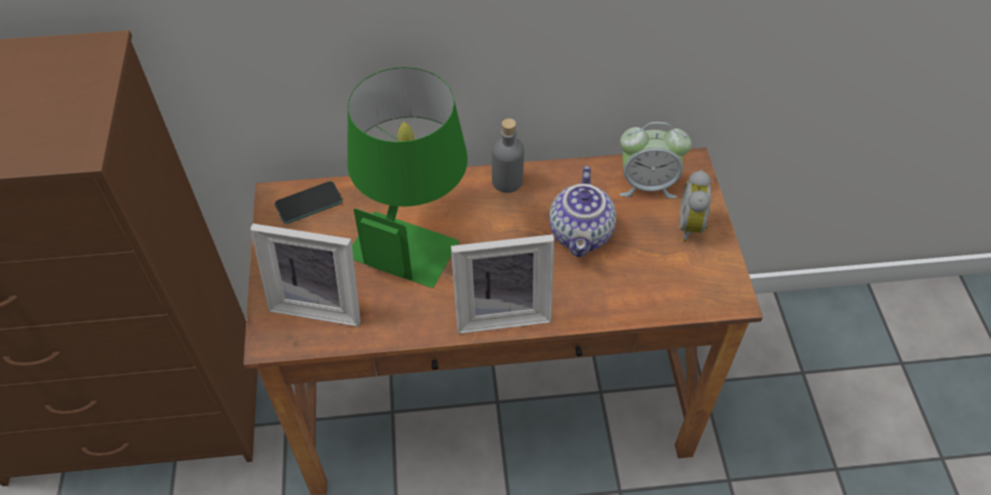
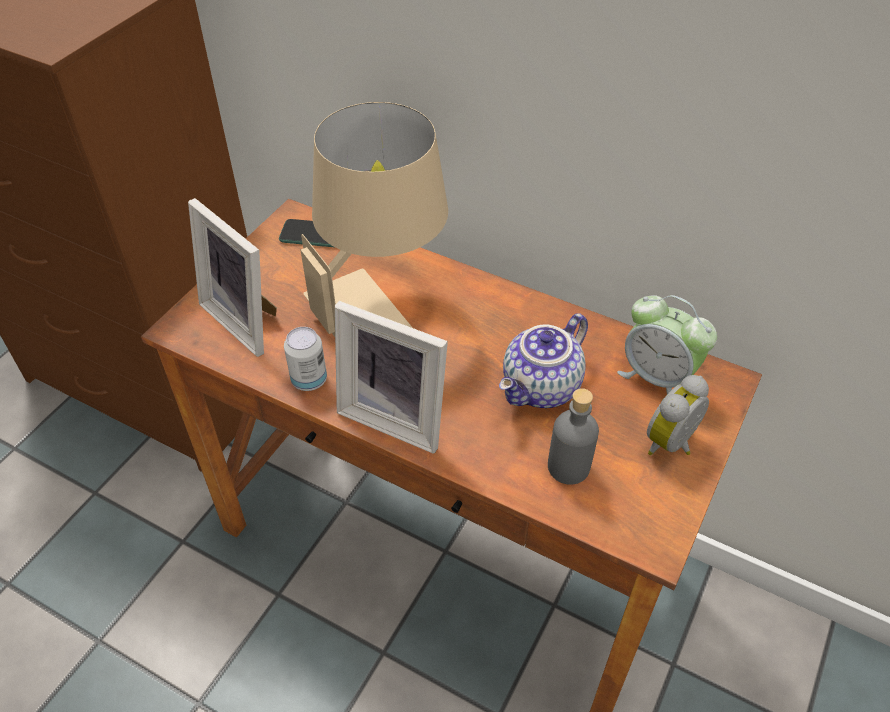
camera: 35 degrees right, 5 degrees down
green table lamp [347,67,468,288] -> beige table lamp [301,102,448,337]
grey bottle [492,118,524,193] -> grey bottle moved to [548,388,599,485]
none -> can [284,327,327,391]

